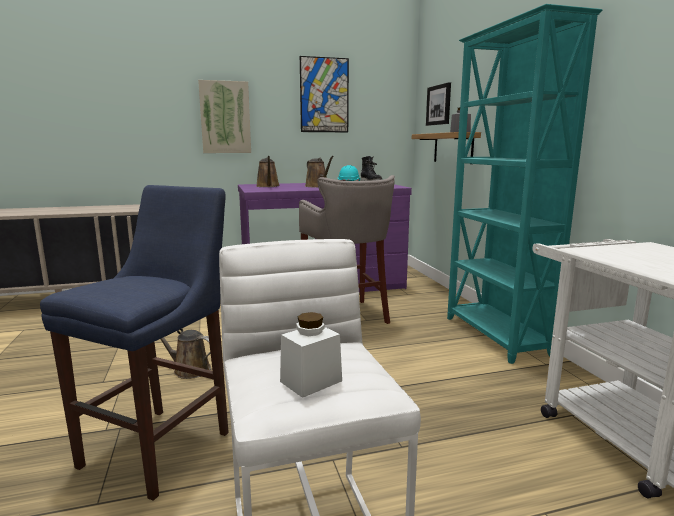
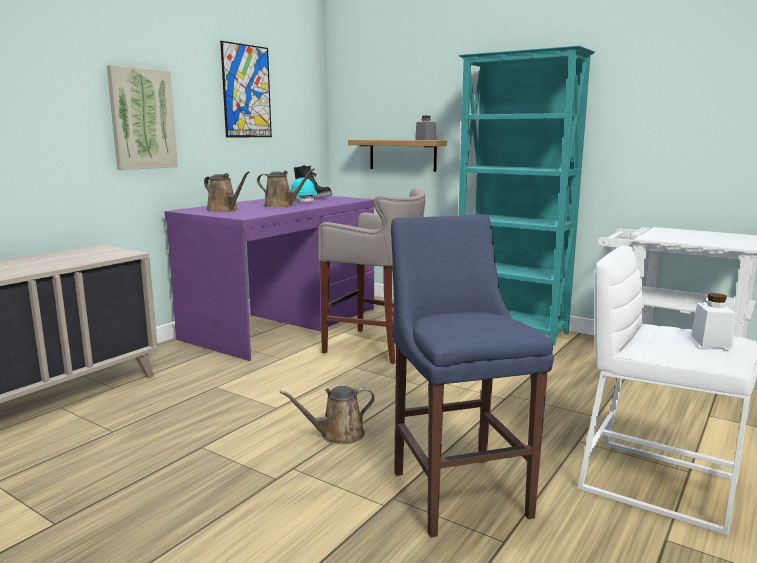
camera: 40 degrees left, 0 degrees up
picture [426,82,451,126] -> none

